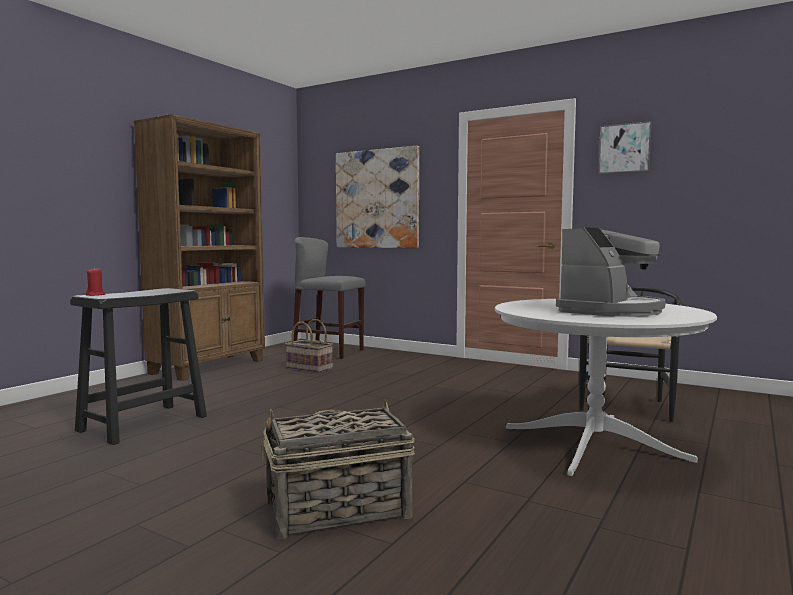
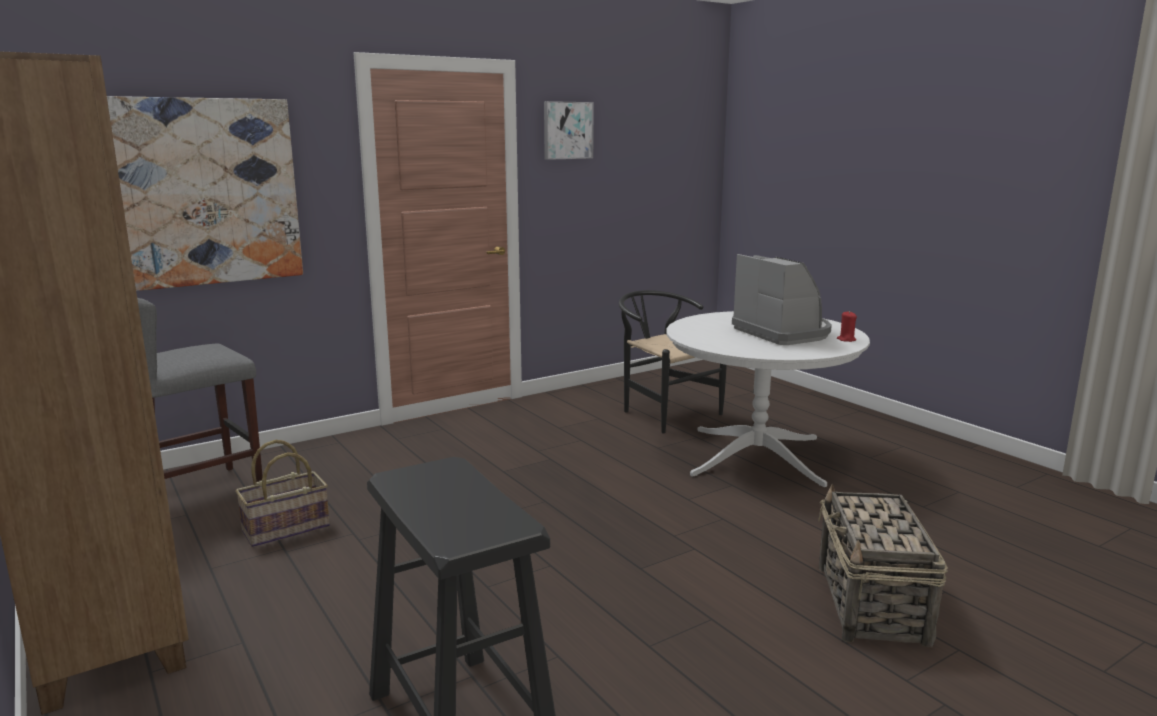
camera: 65 degrees left, 10 degrees up
red candle [86,267,105,296] -> red candle moved to [837,311,857,342]

